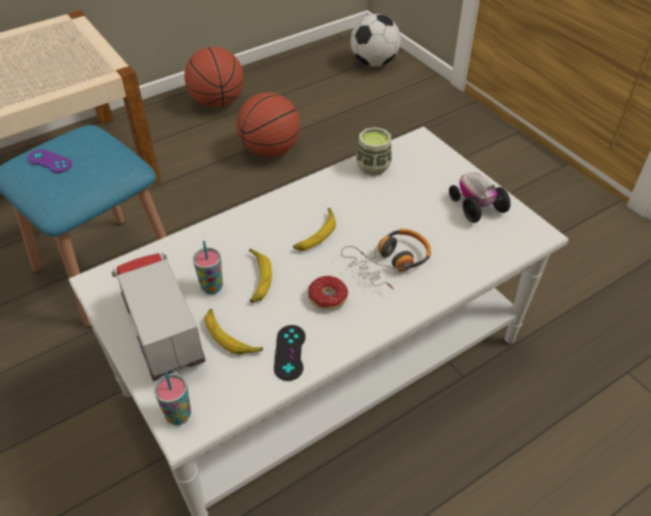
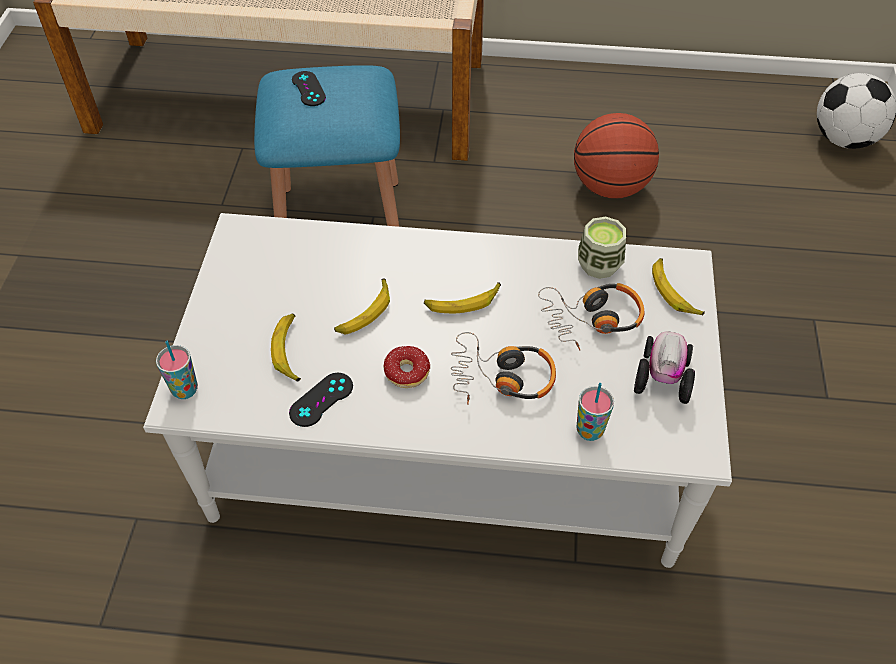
camera: 40 degrees right, 5 degrees up
purple game controller [27,149,72,173] -> black game controller [292,71,326,106]
toy truck [111,253,206,381] -> none
basketball [184,47,244,108] -> none
cup [193,241,223,294] -> cup moved to [576,383,614,441]
none -> headphones [538,283,644,351]
none -> banana [652,258,705,316]

